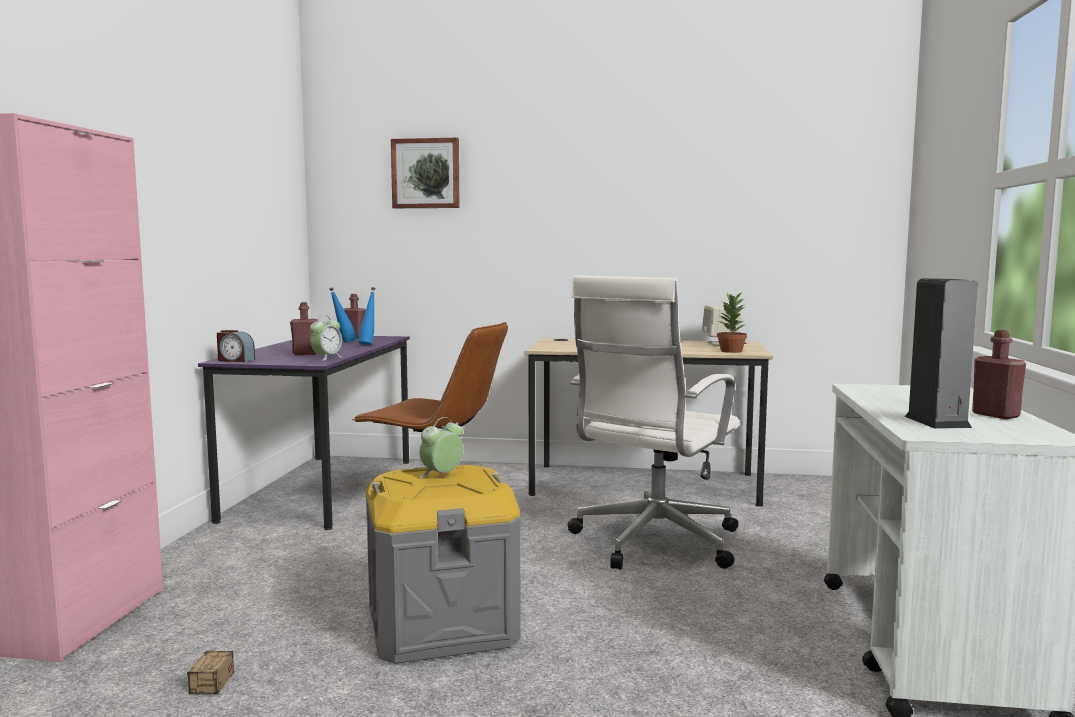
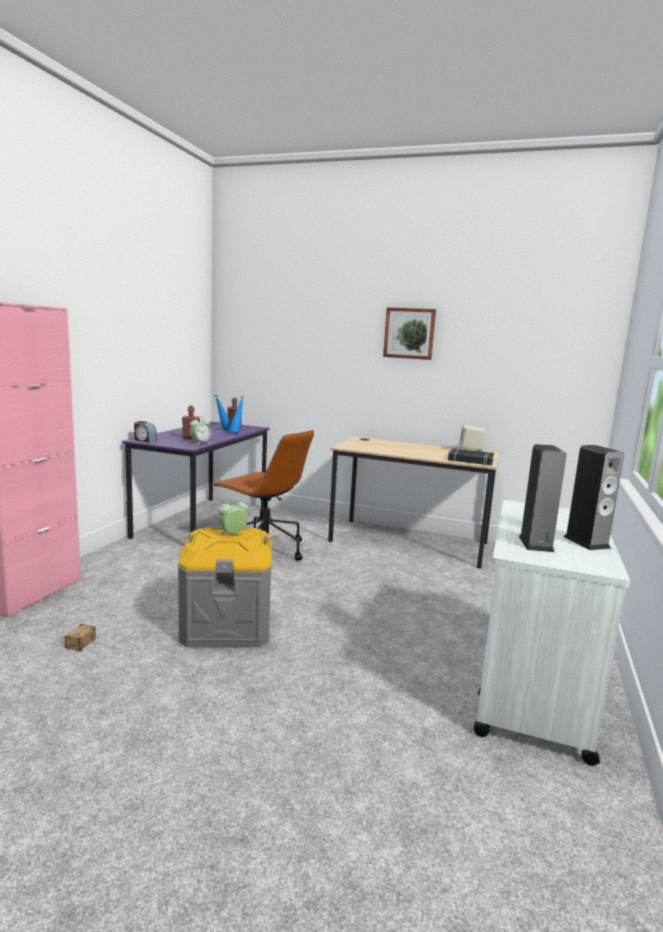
camera: 10 degrees right, 5 degrees up
picture [391,138,459,208] -> picture moved to [383,307,436,360]
white office chair [568,275,739,569] -> none
potted plant [717,291,747,353] -> black book [448,448,494,465]
red bottle [972,330,1026,419] -> speaker [563,445,624,550]

